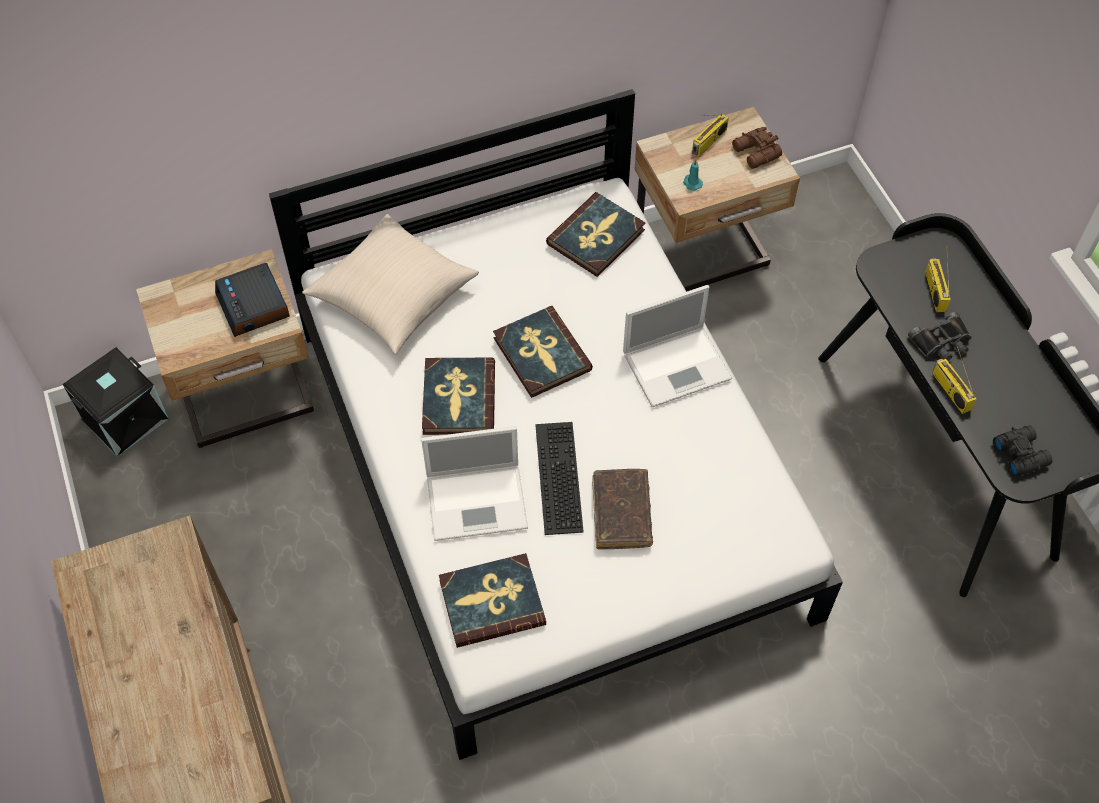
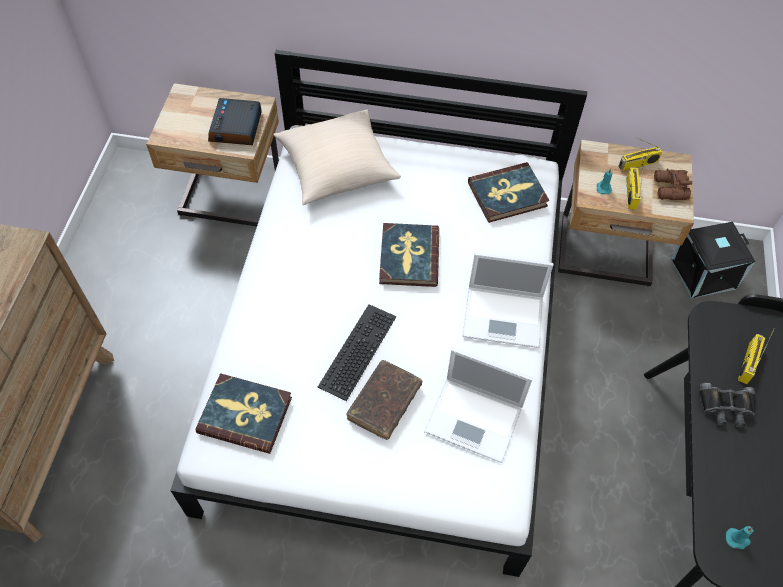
camera: 30 degrees right, 0 degrees up
black storage box [63,347,168,457] -> black storage box moved to [672,222,755,298]
laptop [421,426,528,541] -> laptop moved to [424,348,533,463]
book [422,358,495,435] -> none
radio [933,347,976,414] -> radio moved to [626,156,645,210]
black binoculars [993,425,1052,476] -> turquoise candle [726,526,754,549]

